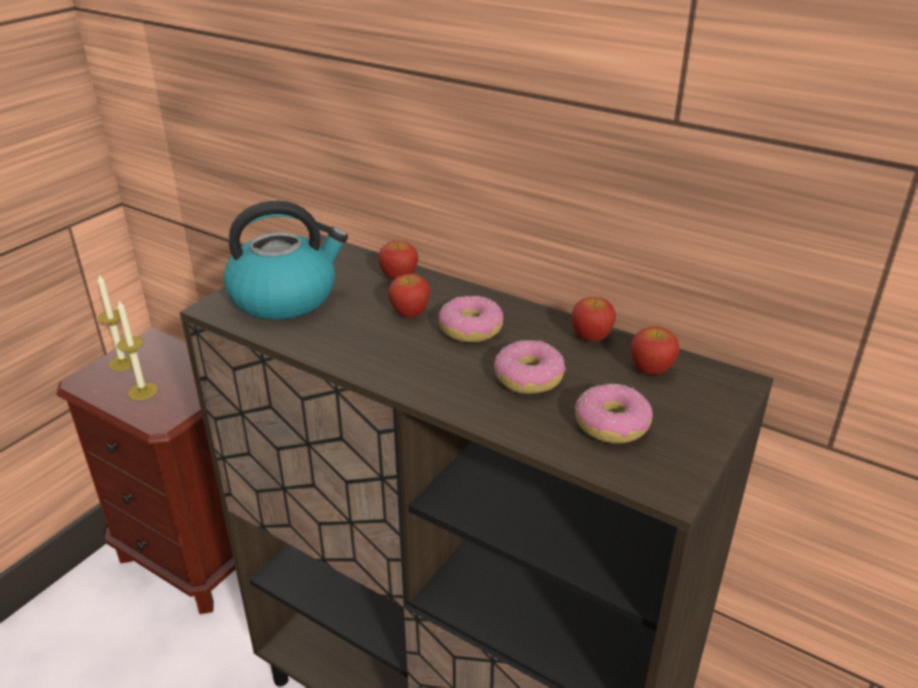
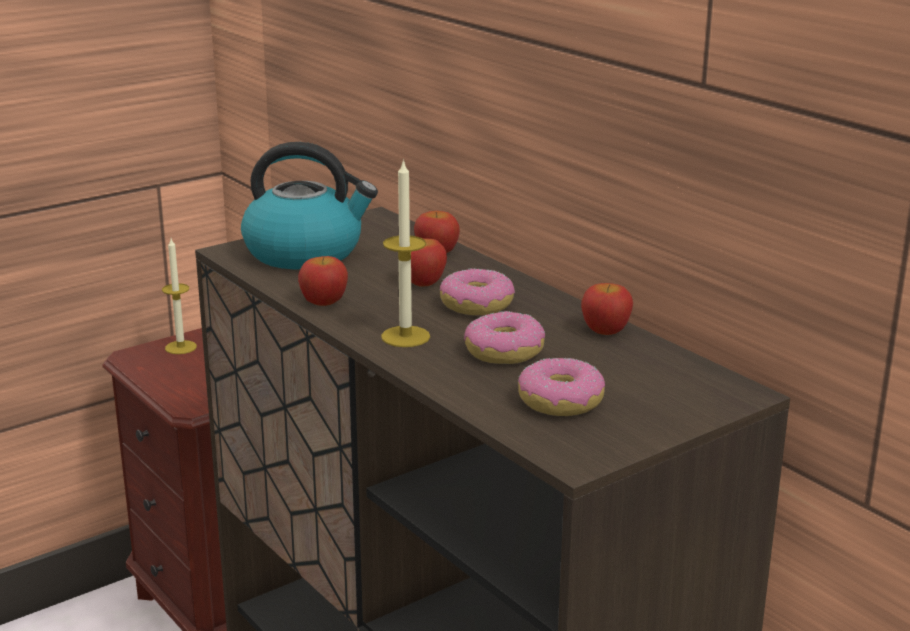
camera: 20 degrees right, 10 degrees down
candle [117,301,158,400] -> candle moved to [381,159,430,347]
apple [631,326,680,375] -> apple moved to [298,256,348,306]

